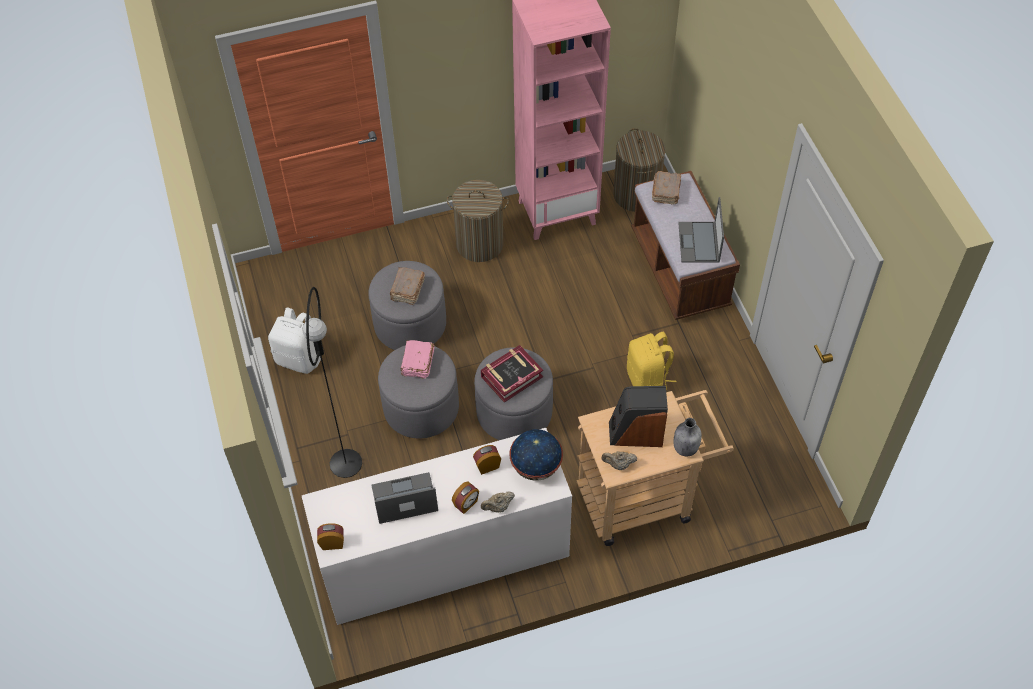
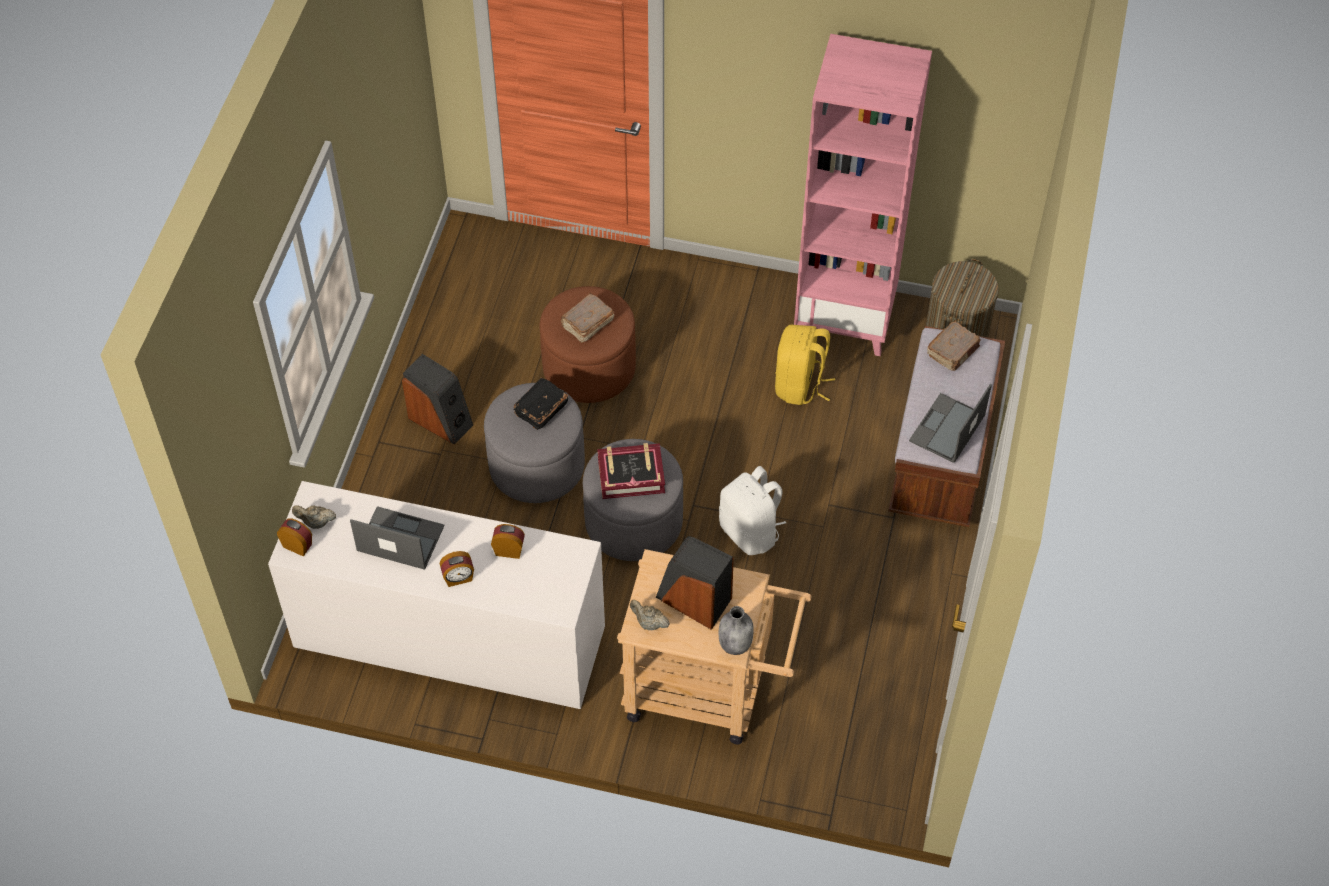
camera: 30 degrees right, 0 degrees up
white backpack [268,308,321,374] -> white backpack moved to [719,466,786,555]
black floor lamp [302,287,362,478] -> none
grey ottoman [368,261,446,350] -> brown ottoman [540,286,636,403]
pink book [401,340,434,379] -> black book [514,377,568,430]
laundry basket [447,180,509,262] -> none
beige teapot [481,491,515,513] -> beige teapot moved to [292,505,336,529]
globe [510,429,563,481] -> none
yellow backpack [627,332,676,389] -> yellow backpack moved to [775,325,835,405]
none -> speaker [402,354,473,445]

